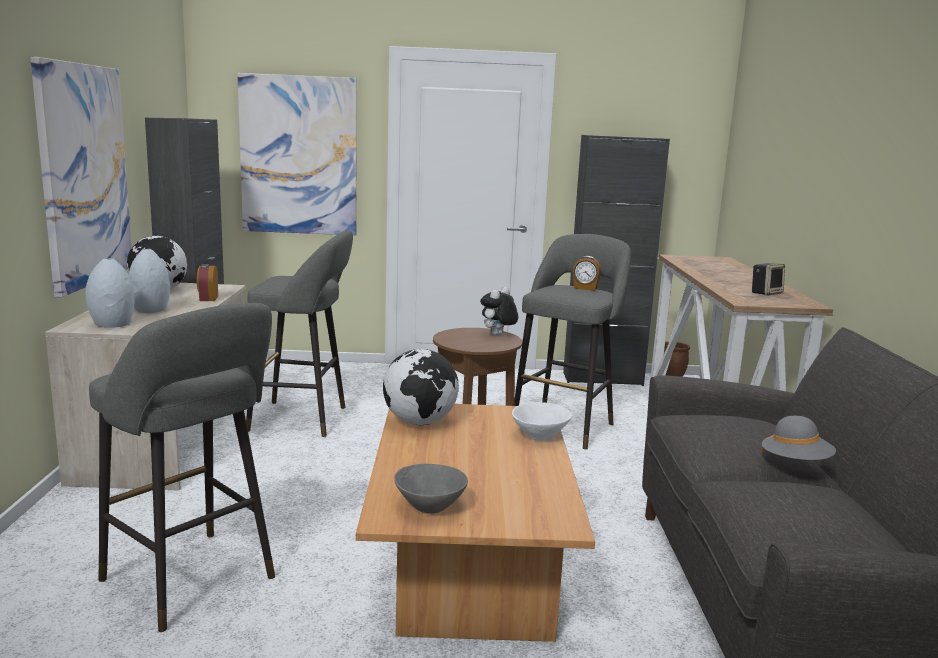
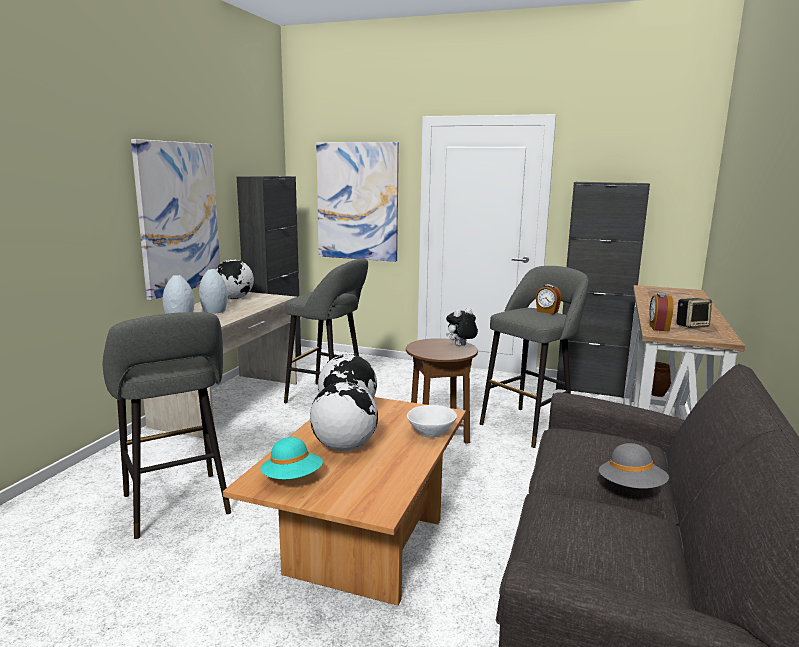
camera: 20 degrees right, 0 degrees up
alarm clock [197,264,218,301] -> alarm clock moved to [649,293,673,331]
grey bowl [394,464,468,514] -> turquoise hat [261,437,323,479]
none -> globe [310,382,378,451]

